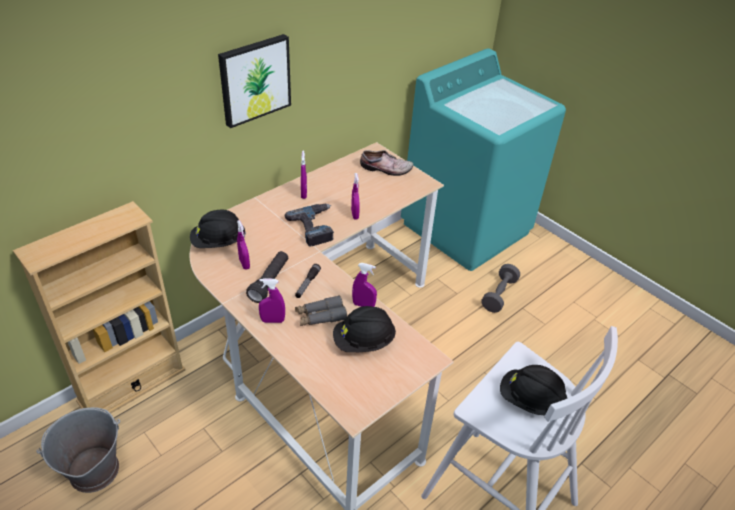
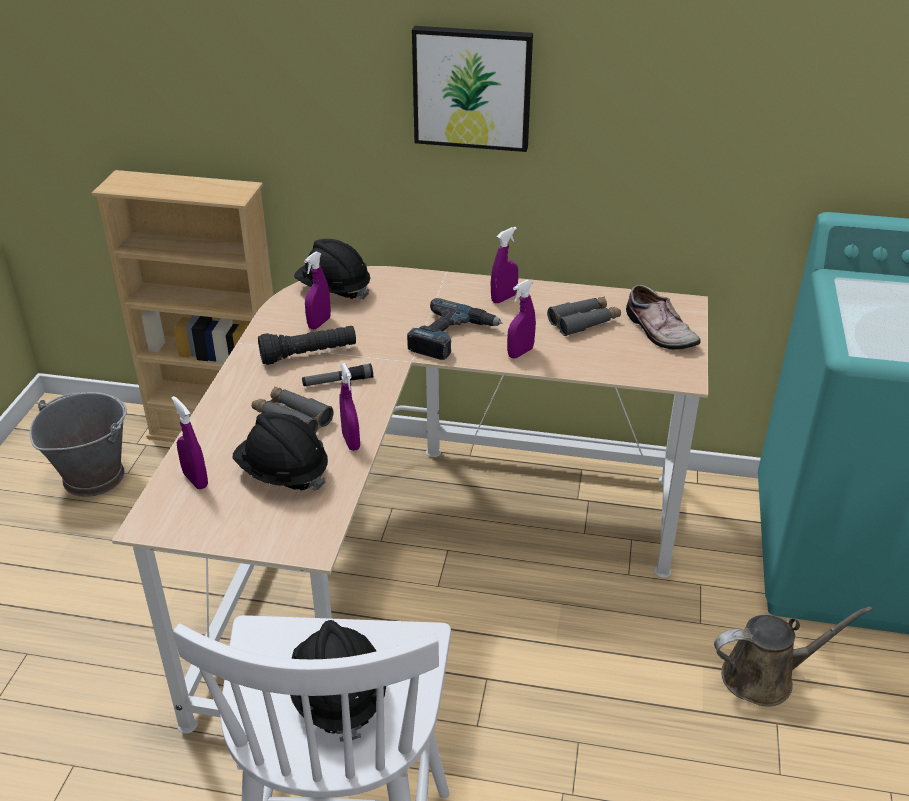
camera: 55 degrees right, 5 degrees down
purple spray bottle [259,278,285,323] -> purple spray bottle moved to [172,396,208,489]
grey dumbbell [481,264,520,313] -> brown watering can [714,606,872,707]
none -> grey binoculars [547,296,621,336]

